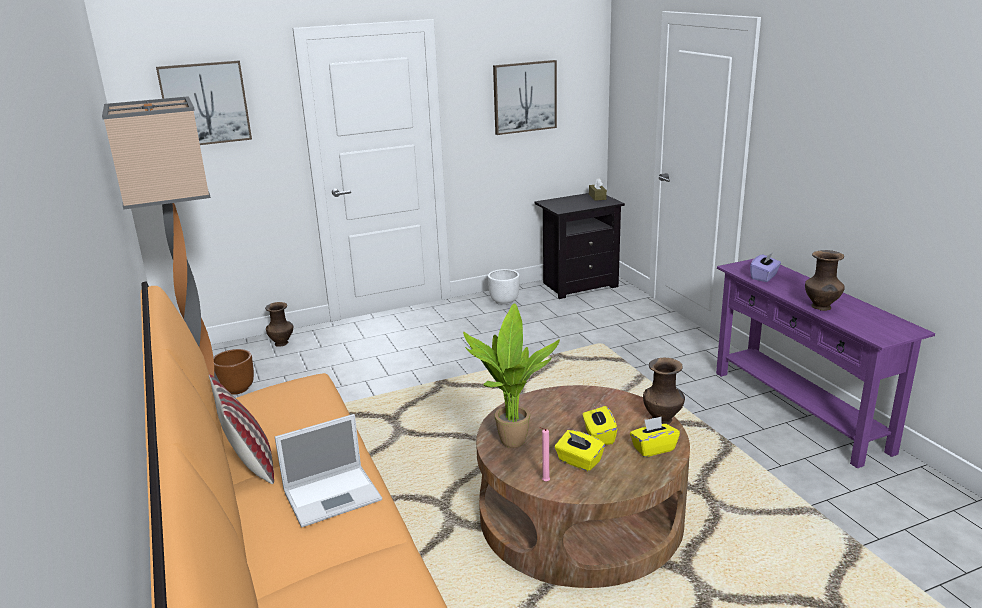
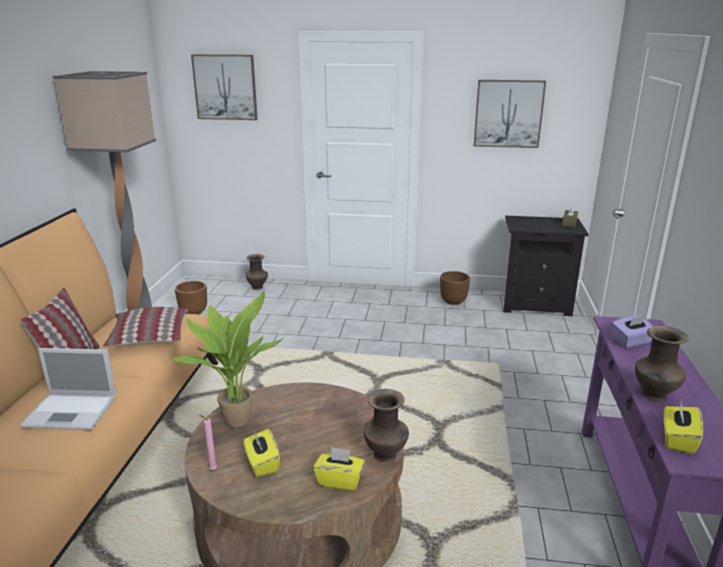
camera: 30 degrees right, 0 degrees up
white planter [488,269,520,305] -> brown planter [440,271,470,305]
yellow tissue box [583,406,617,445] -> yellow tissue box moved to [664,403,703,454]
none -> pillow [103,307,188,347]

